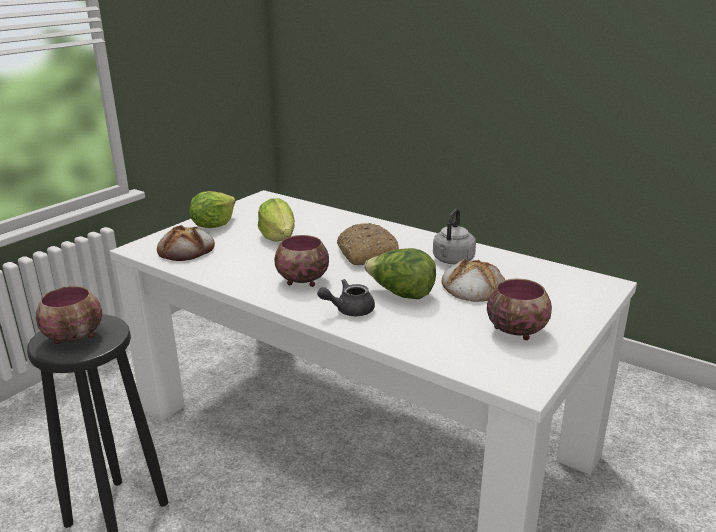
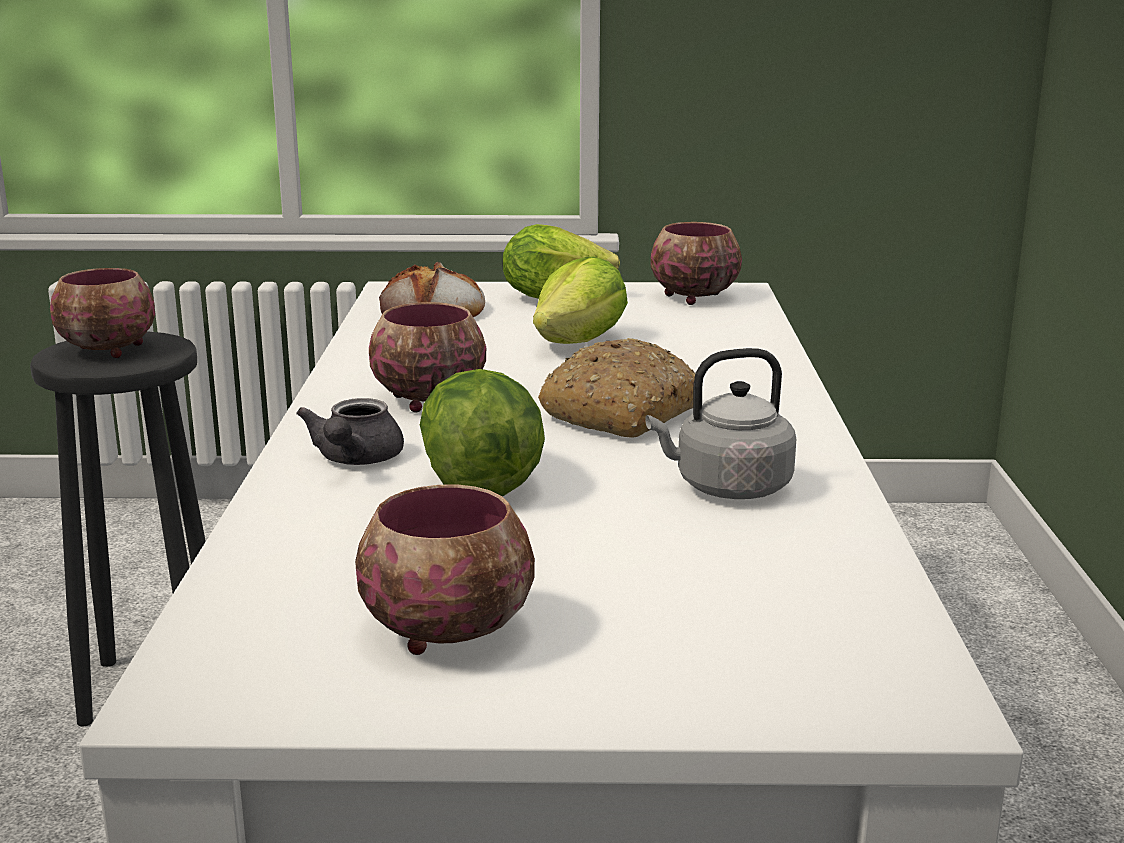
camera: 55 degrees right, 5 degrees down
grey teapot [317,279,375,316] -> grey teapot turned 120 degrees counterclockwise [296,398,404,465]
bread [442,258,505,302] -> none
none -> bowl [651,222,742,305]

